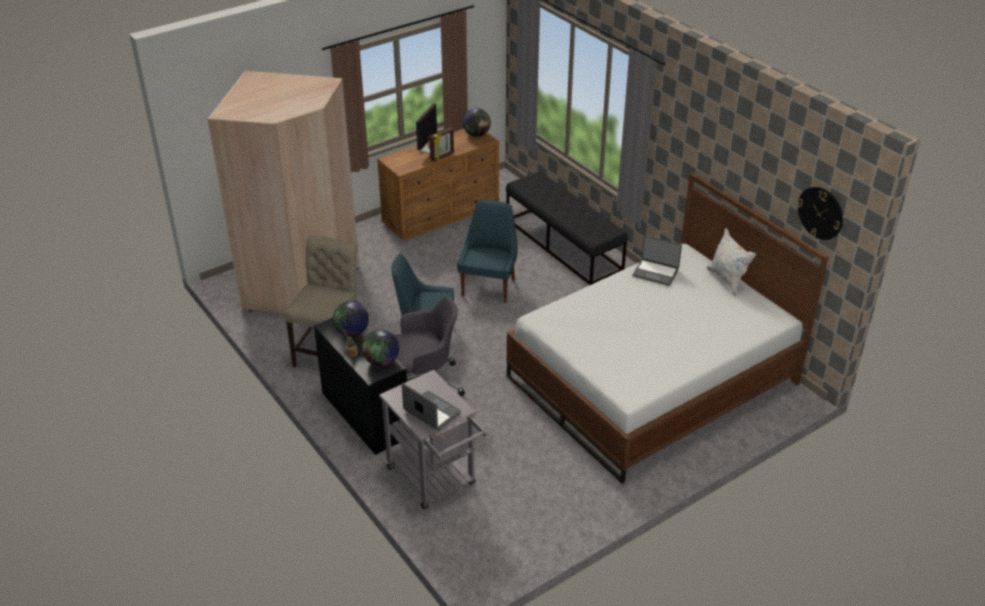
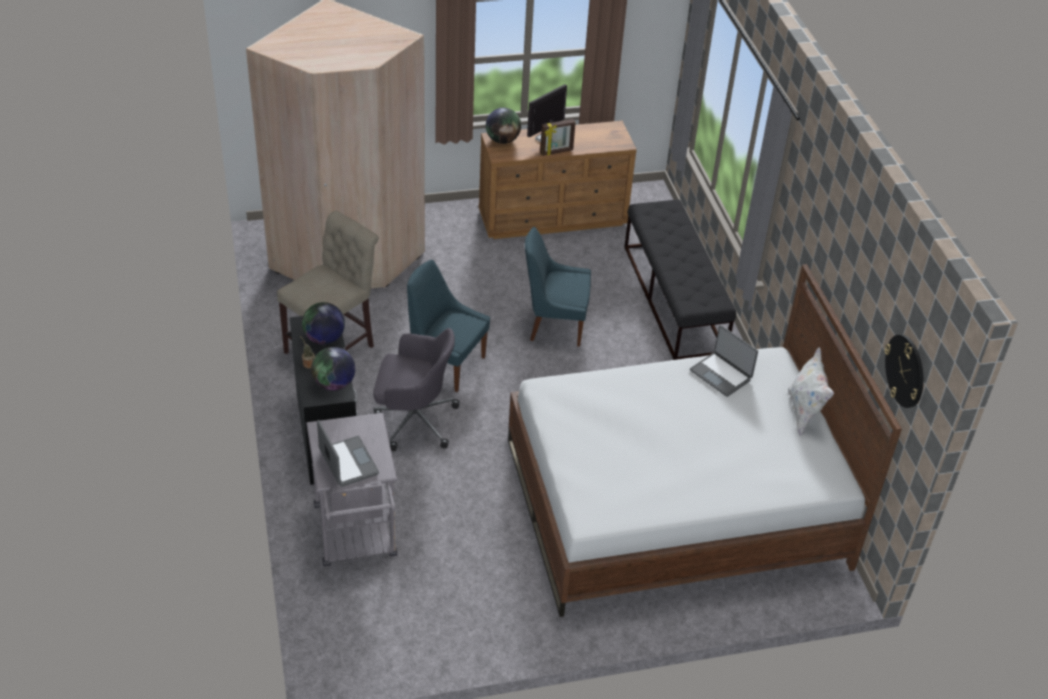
camera: 20 degrees right, 5 degrees up
blue chair [457,200,517,303] -> blue chair turned 120 degrees counterclockwise [525,227,591,347]
globe [463,108,491,137] -> globe moved to [486,108,521,144]

